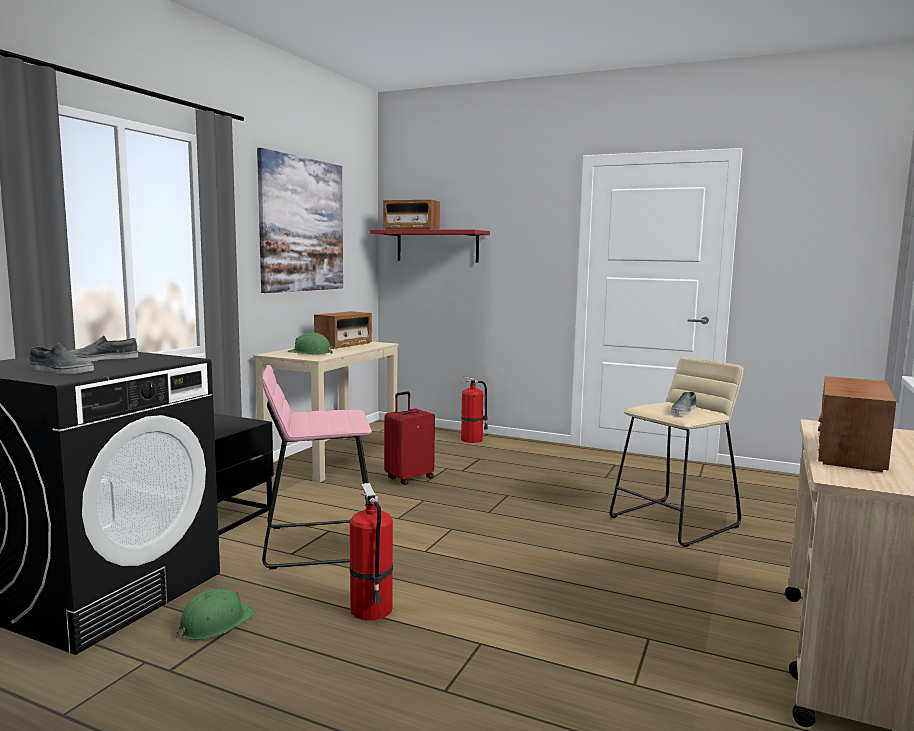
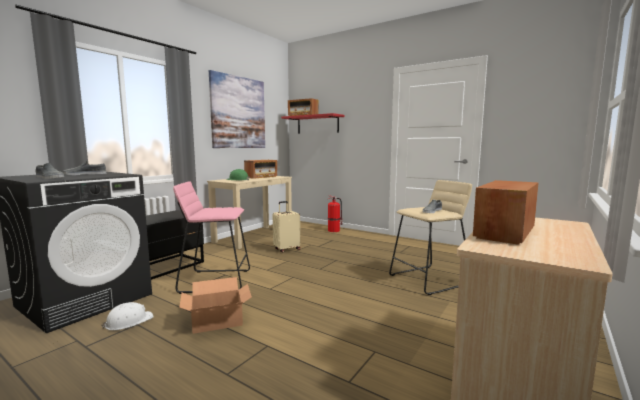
camera: 10 degrees right, 0 degrees up
green hard hat [176,589,255,640] -> white hard hat [102,302,154,330]
fire extinguisher [350,483,393,620] -> cardboard box [179,277,252,334]
red suitcase [384,392,435,485] -> beige suitcase [272,201,300,253]

